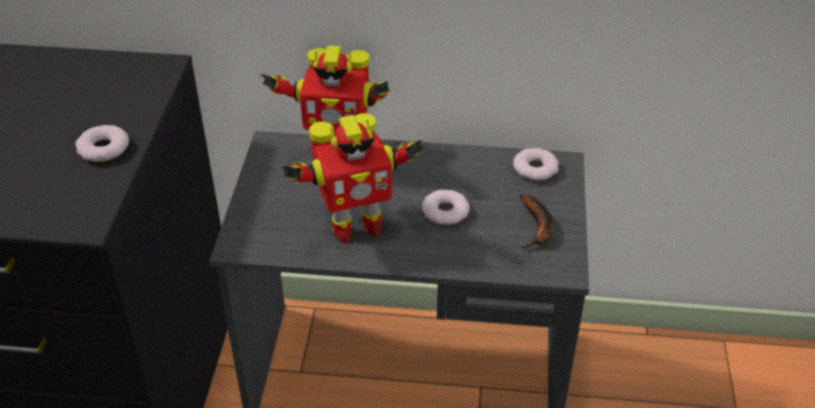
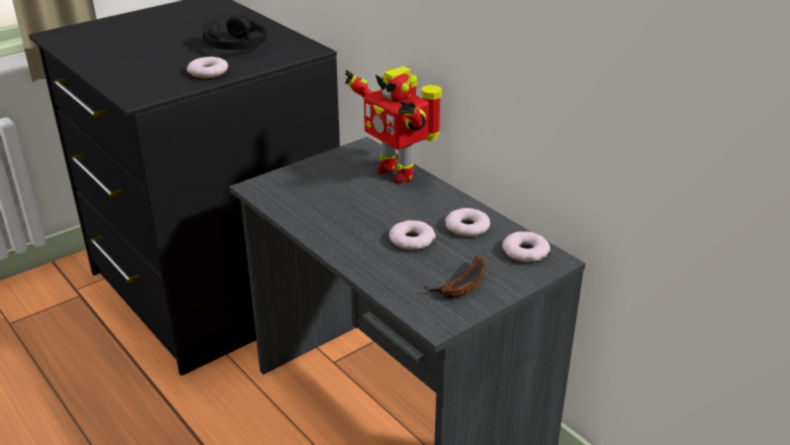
camera: 45 degrees right, 10 degrees down
toy robot [282,113,424,243] -> none
none -> black headphones [202,15,267,50]
none -> donut [445,208,490,237]

